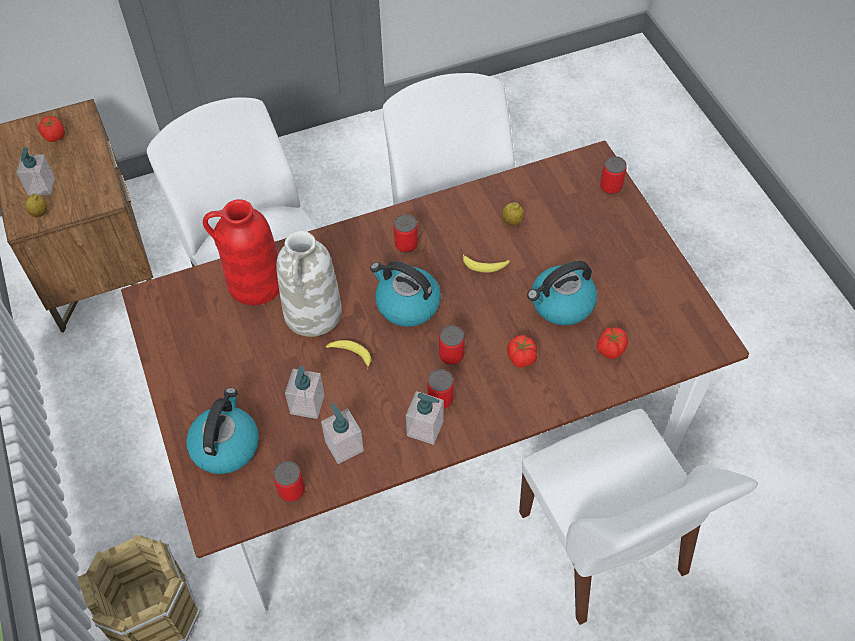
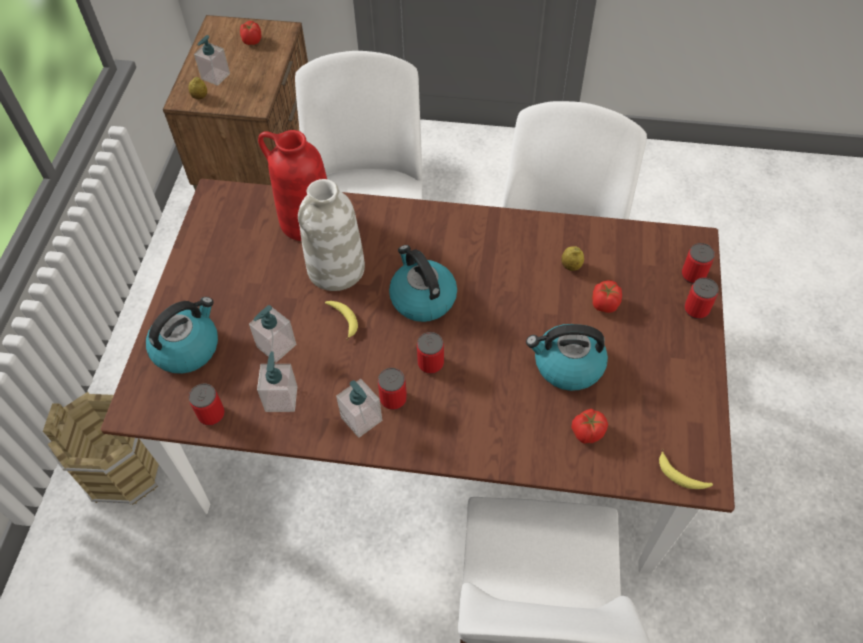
camera: 30 degrees right, 0 degrees up
can [394,214,418,253] -> can moved to [684,278,719,319]
banana [462,253,510,273] -> banana moved to [659,449,713,489]
tomato [507,335,537,368] -> tomato moved to [592,280,622,313]

